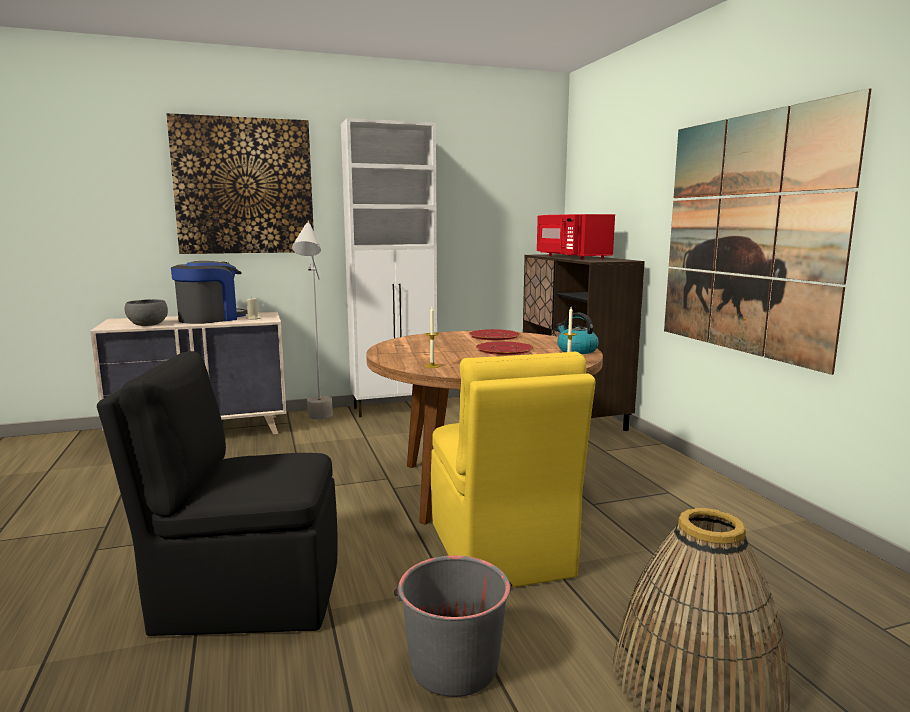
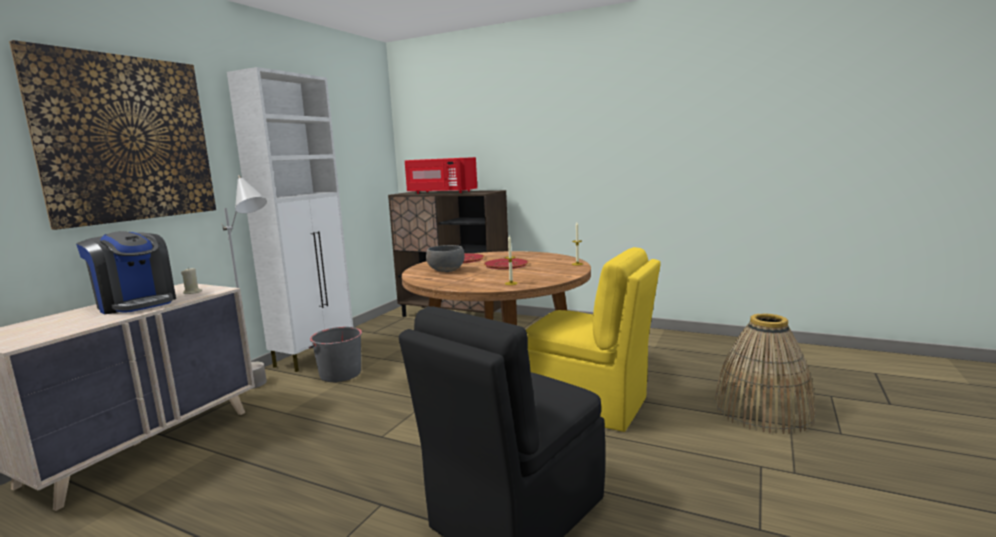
camera: 45 degrees left, 0 degrees up
grey bowl [125,299,168,326] -> grey bowl moved to [426,245,465,272]
coffee machine [171,261,247,324] -> coffee machine turned 135 degrees clockwise [76,231,176,314]
grey bucket [394,556,512,697] -> grey bucket moved to [309,327,362,382]
kettle [557,312,599,354] -> none
picture [664,88,871,375] -> none

